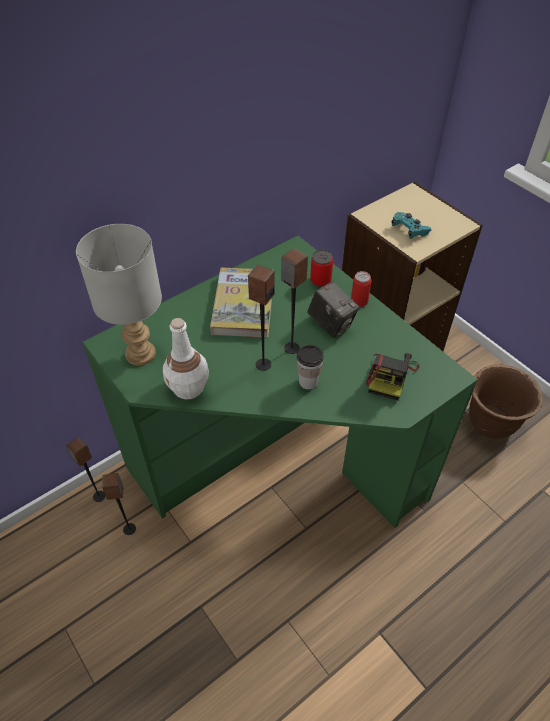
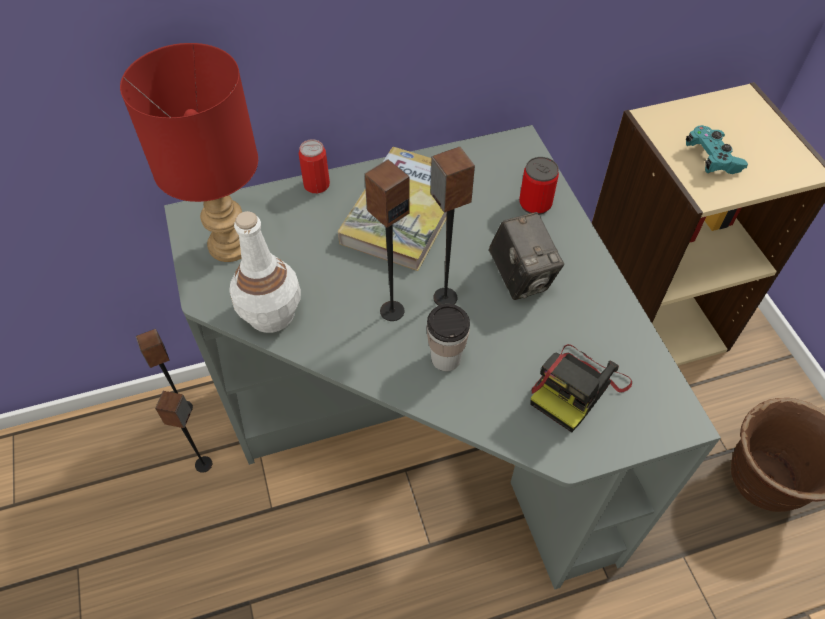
camera: 20 degrees right, 5 degrees up
grey table lamp [76,224,162,365] -> red table lamp [120,43,258,262]
green desk [82,235,478,528] -> grey desk [164,125,721,590]
can [351,271,371,307] -> can moved to [299,139,330,193]

